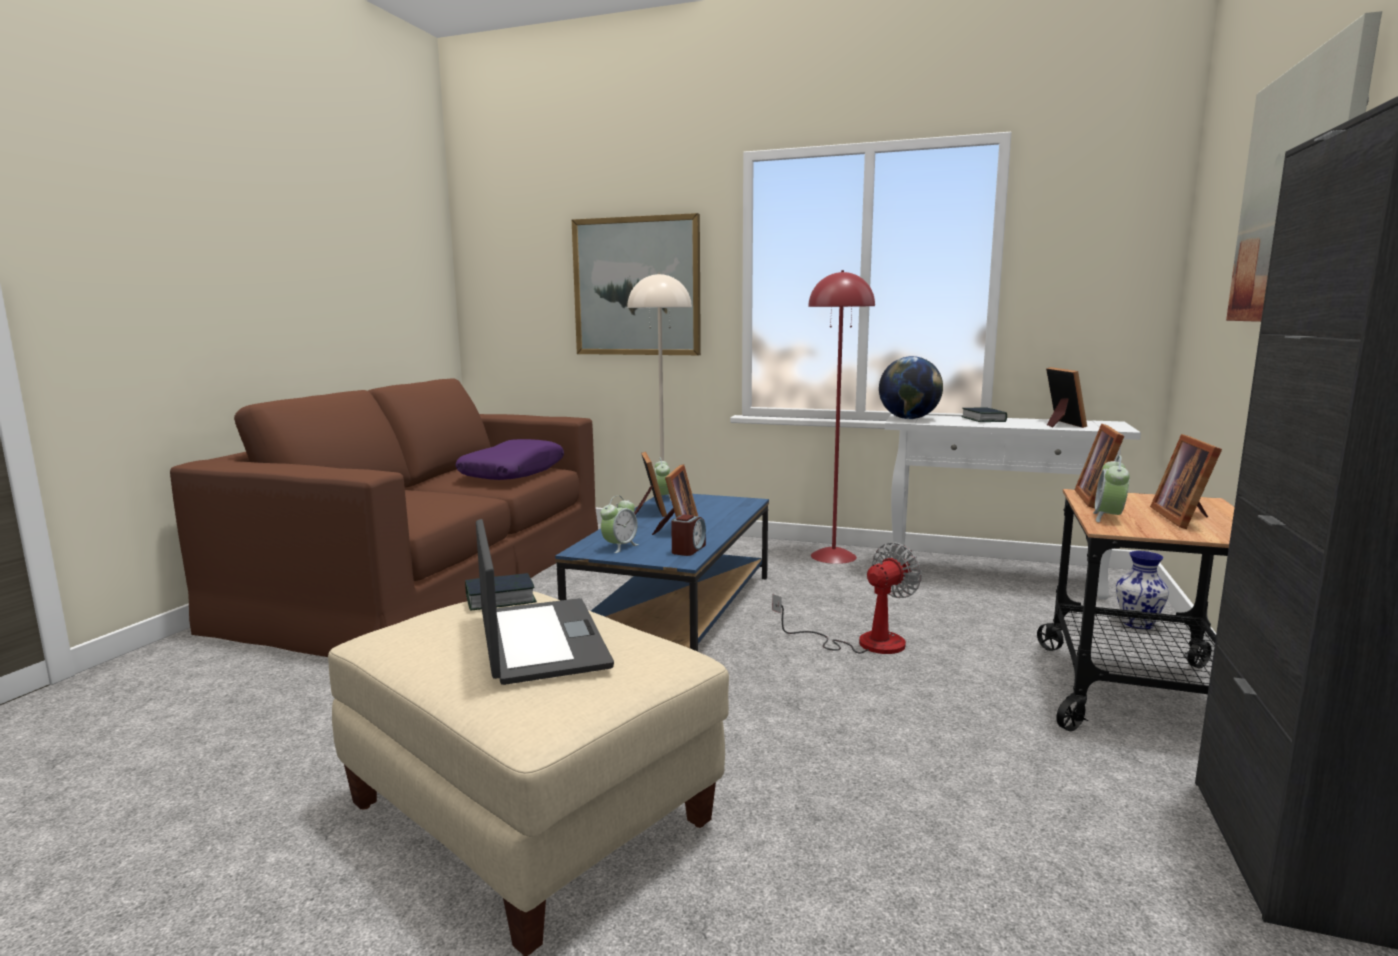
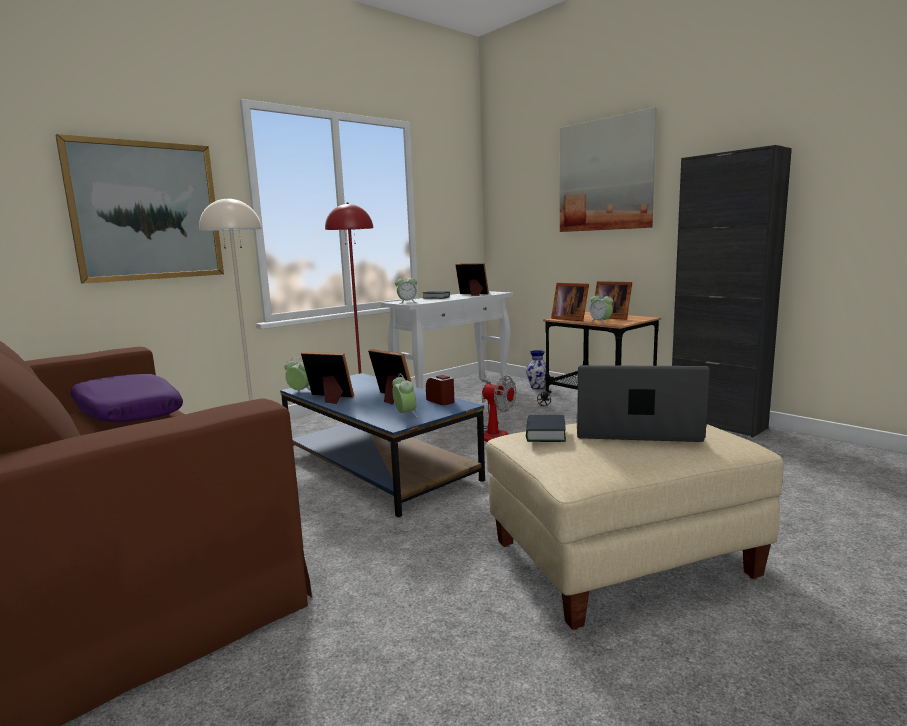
camera: 60 degrees left, 0 degrees up
fan [772,542,922,654] -> fan turned 135 degrees clockwise [476,376,516,442]
globe [879,356,943,419] -> alarm clock [395,278,417,304]

